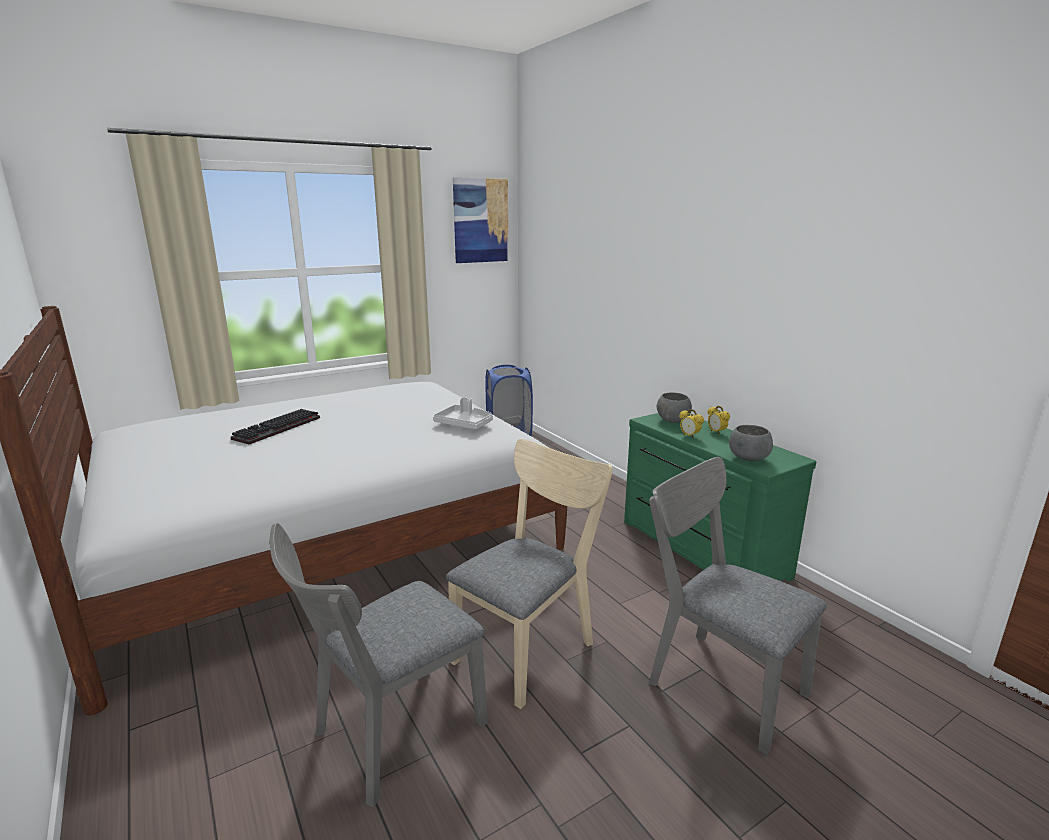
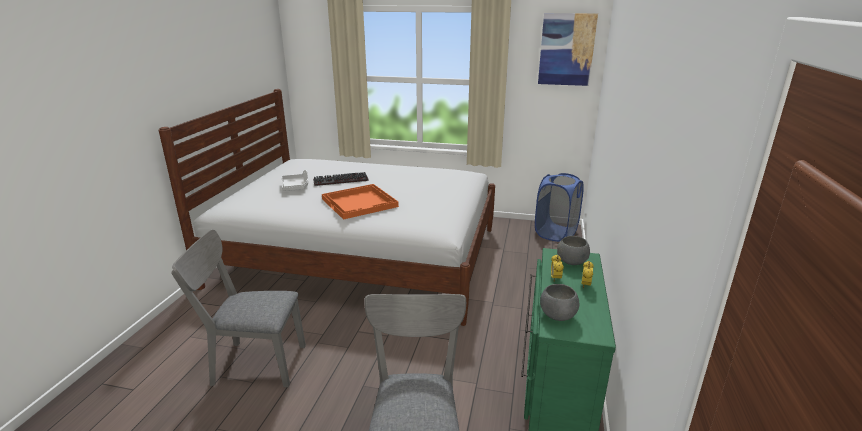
camera: 45 degrees right, 5 degrees up
grey tray [433,397,493,429] -> grey tray moved to [281,170,308,191]
beige chair [446,439,613,709] -> none
none -> orange tray [322,184,399,220]

